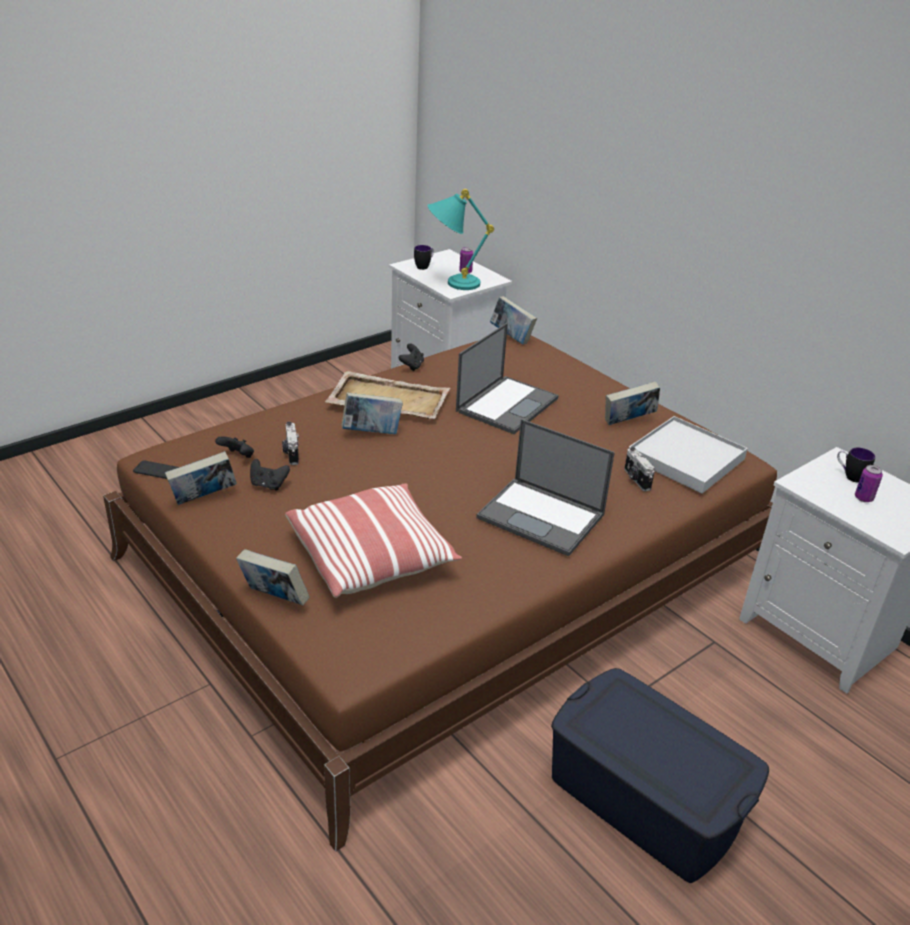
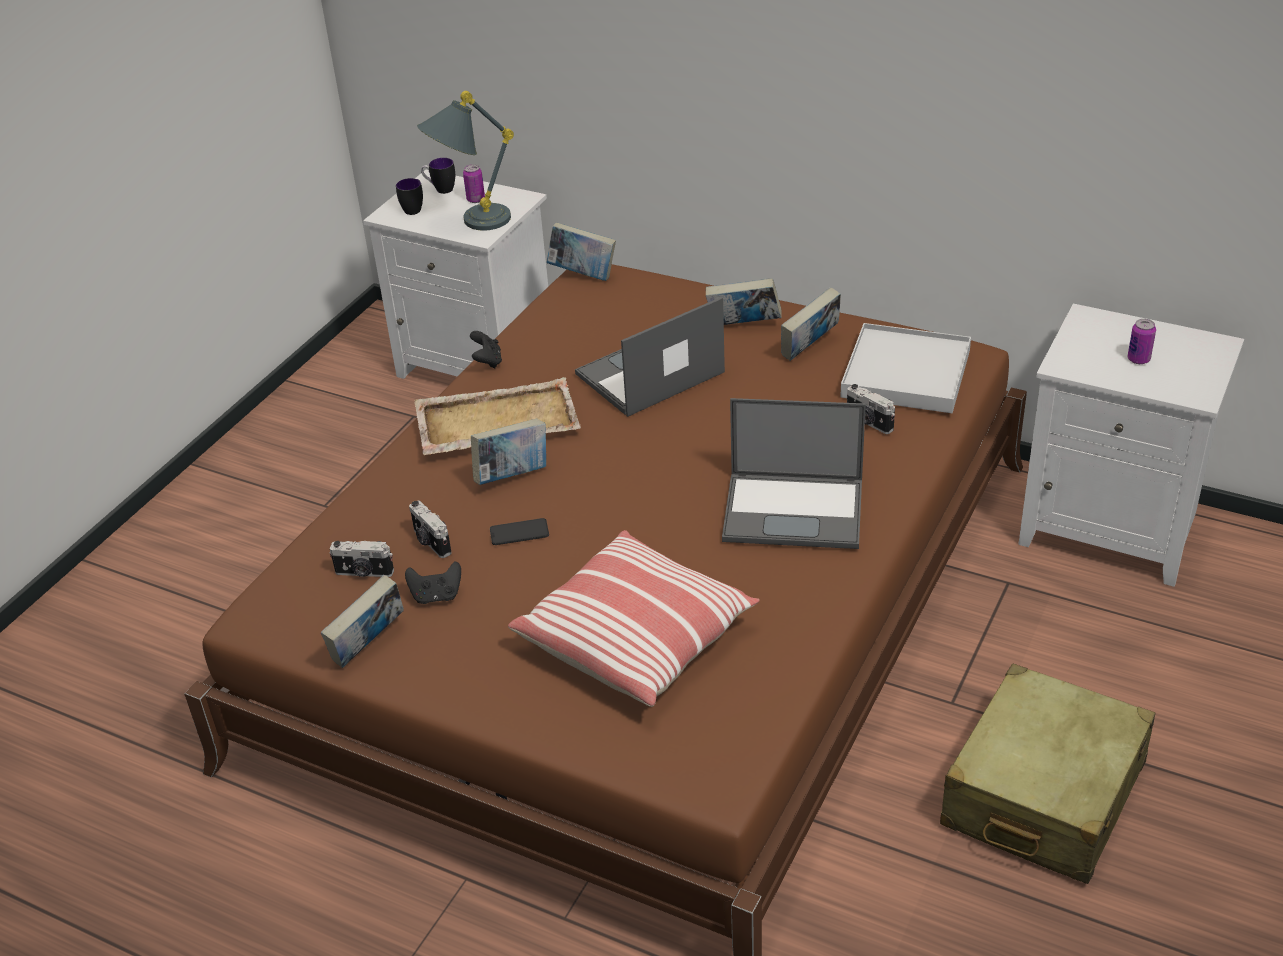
camera: 20 degrees left, 5 degrees up
phone [133,460,179,479] -> phone moved to [490,518,549,545]
black game controller [215,436,254,458] -> camera [330,541,394,577]
book [236,549,309,605] -> book moved to [706,278,782,325]
turquoise table lamp [427,189,494,290] -> grey table lamp [417,91,514,230]
laptop [456,323,558,434] -> laptop turned 135 degrees counterclockwise [575,297,725,417]
blue storage box [551,668,769,883] -> beige suitcase [940,664,1155,884]
mug [837,448,875,482] -> mug moved to [421,158,455,194]

